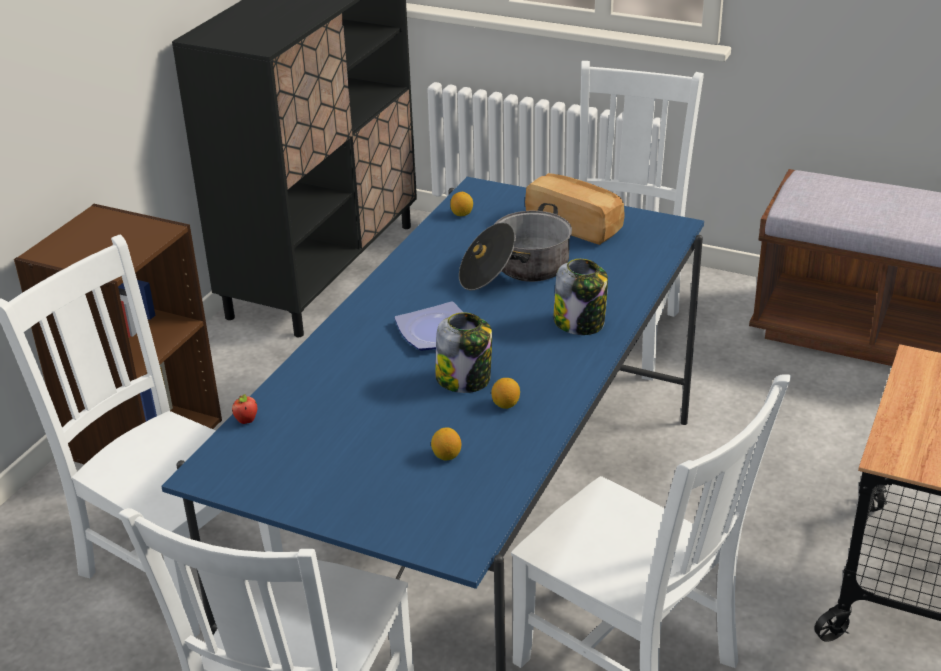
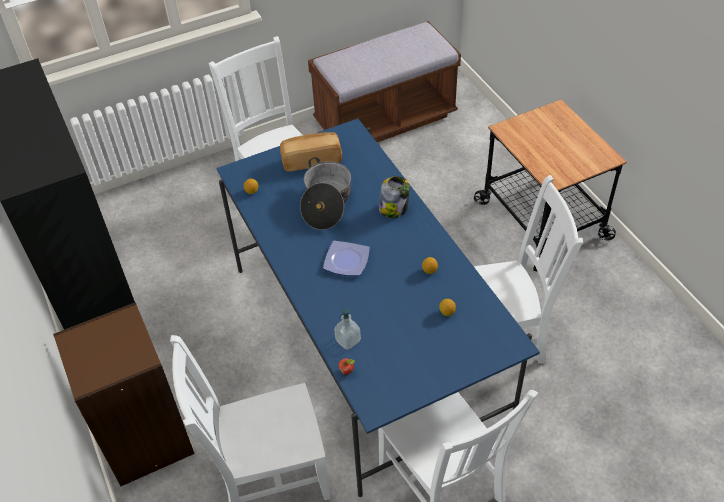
camera: 50 degrees left, 15 degrees up
jar [435,312,492,393] -> none
none -> soap dispenser [334,309,361,350]

